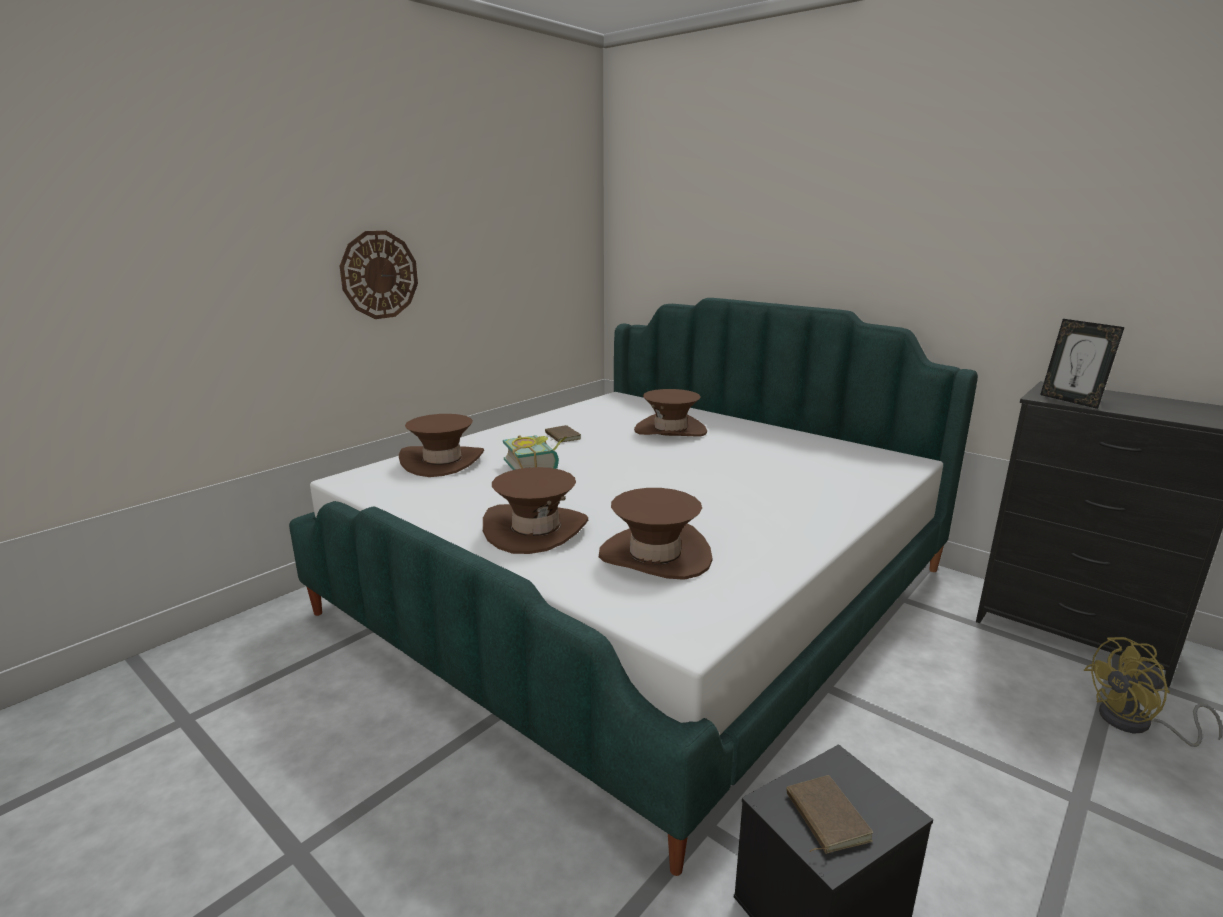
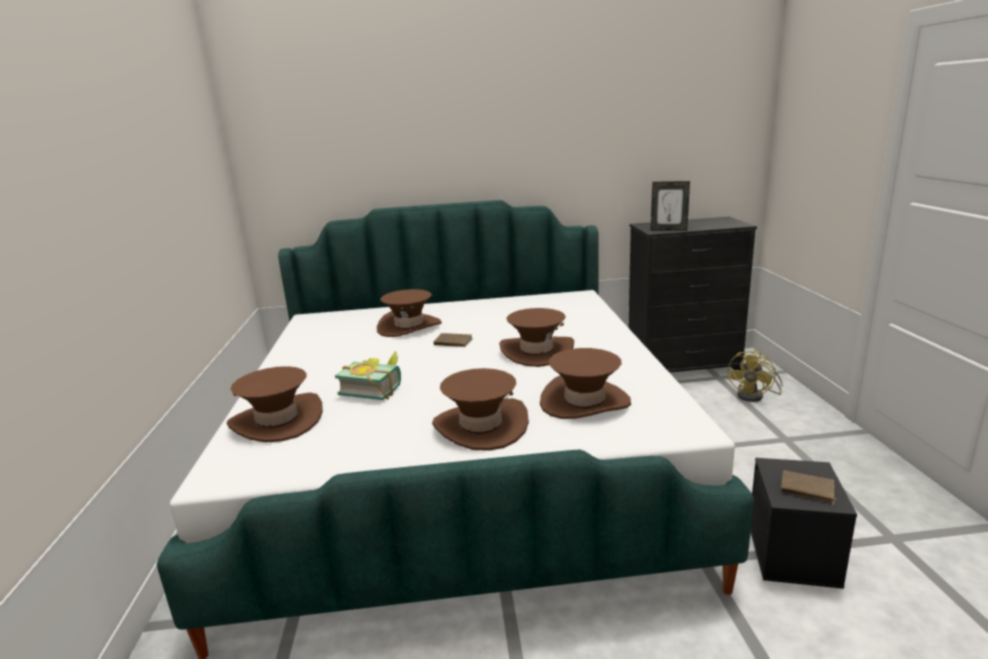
camera: 45 degrees left, 0 degrees up
wall clock [340,231,418,319] -> none
brown book [545,425,581,442] -> brown book moved to [433,333,473,347]
none -> brown hat [499,308,574,367]

